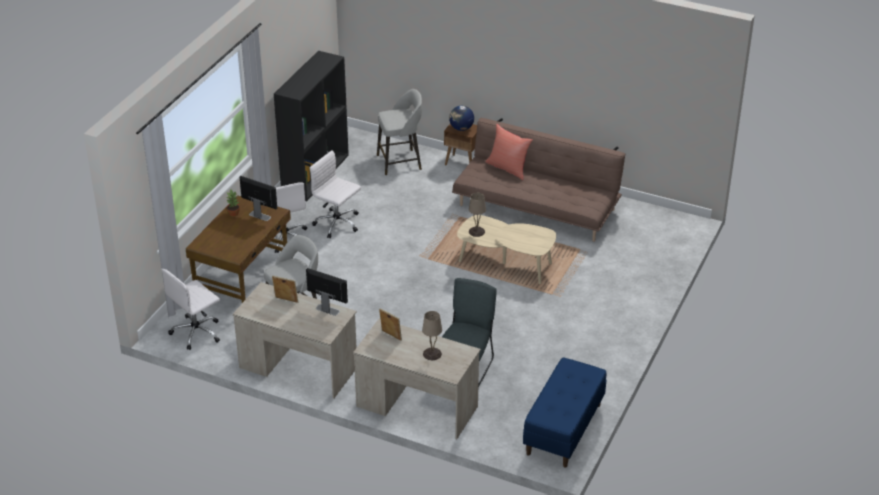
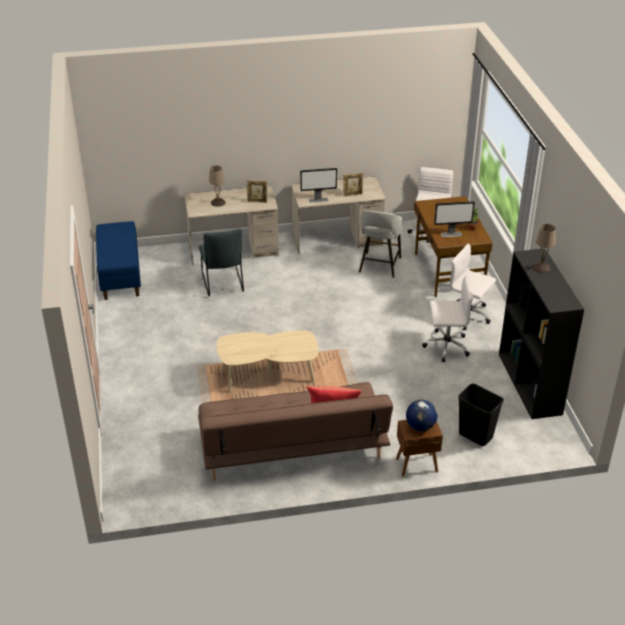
camera: 145 degrees right, 0 degrees up
grey stool [377,89,422,175] -> black trash can [458,384,504,446]
beige table lamp [469,193,486,237] -> beige table lamp moved to [532,224,556,273]

